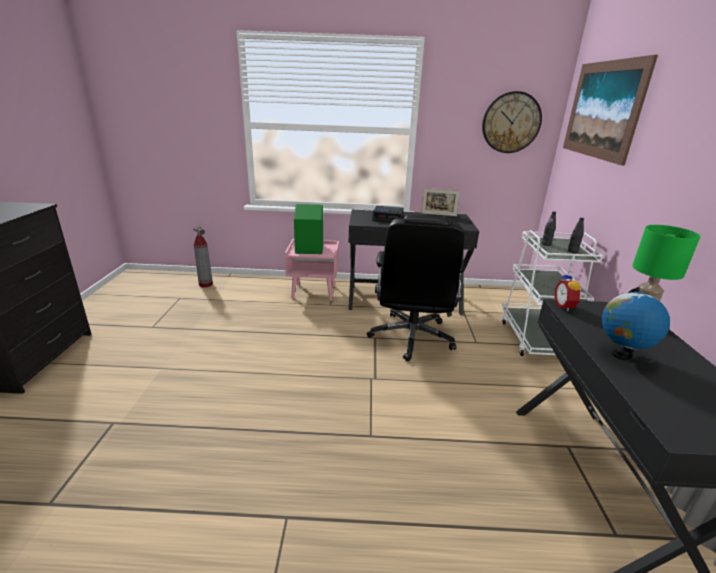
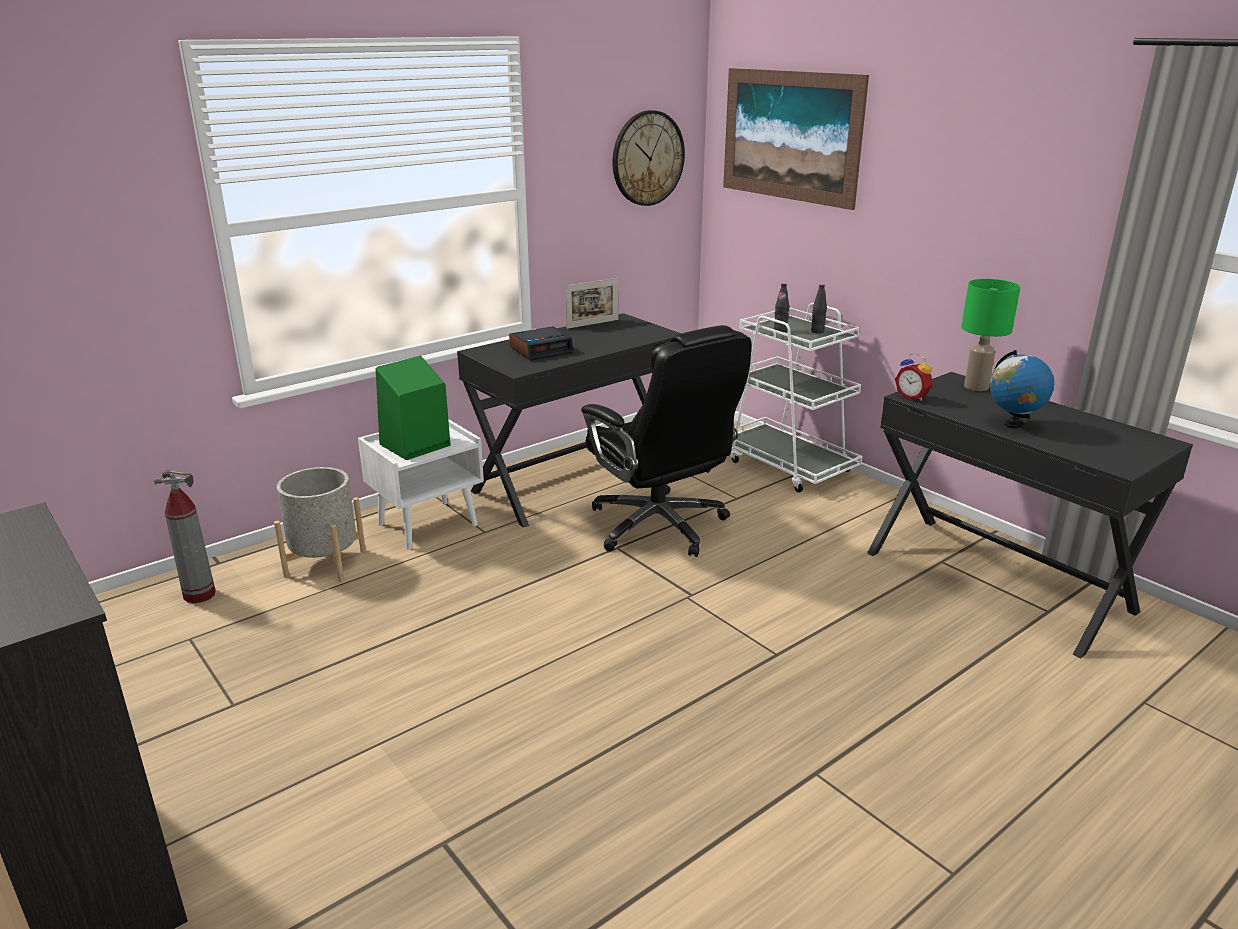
camera: 40 degrees left, 0 degrees up
pink nightstand [285,239,339,301] -> white nightstand [358,419,484,550]
none -> grey planter [274,467,366,582]

